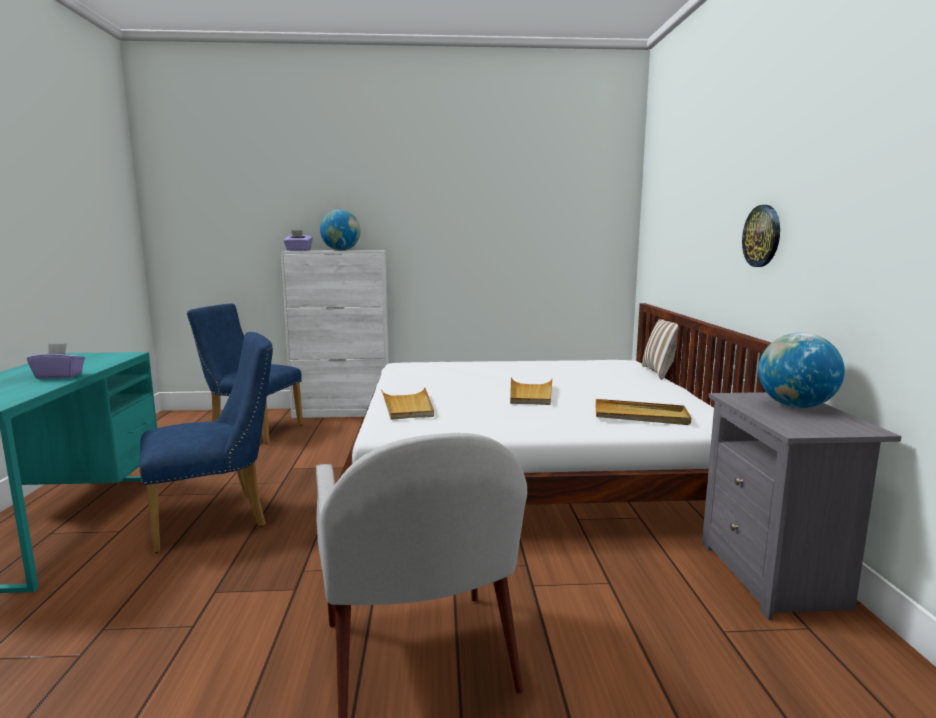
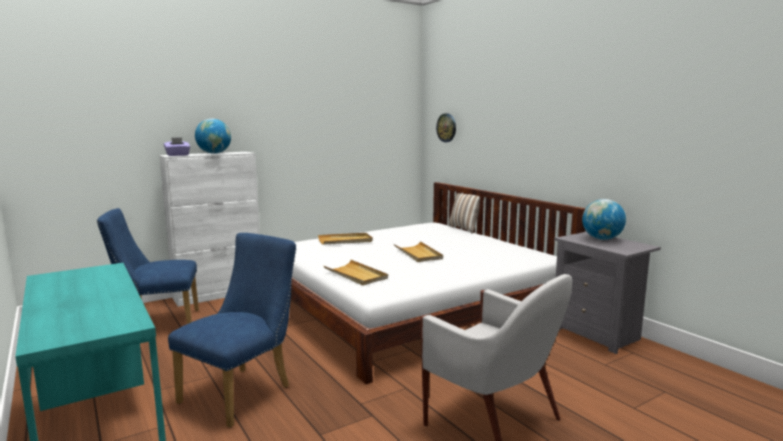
camera: 30 degrees left, 0 degrees up
purple tissue box [27,343,85,379] -> none
beige tray [596,399,691,425] -> beige tray moved to [318,233,373,245]
wall clock [742,205,780,267] -> wall clock moved to [436,113,456,142]

